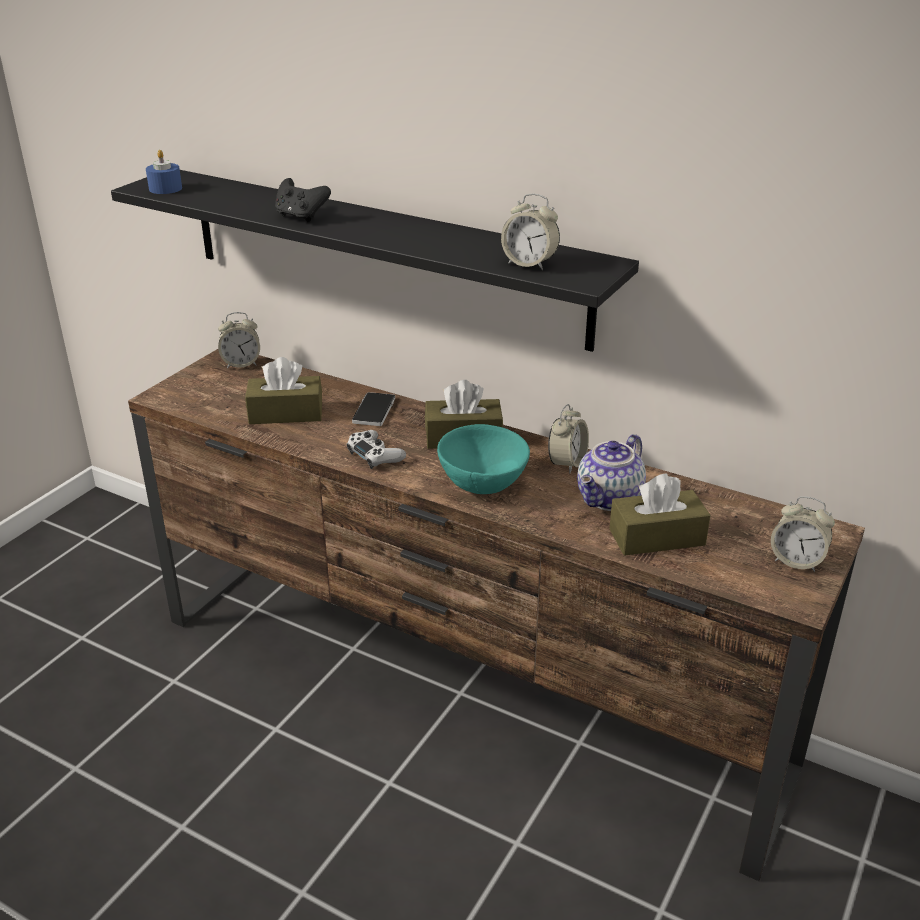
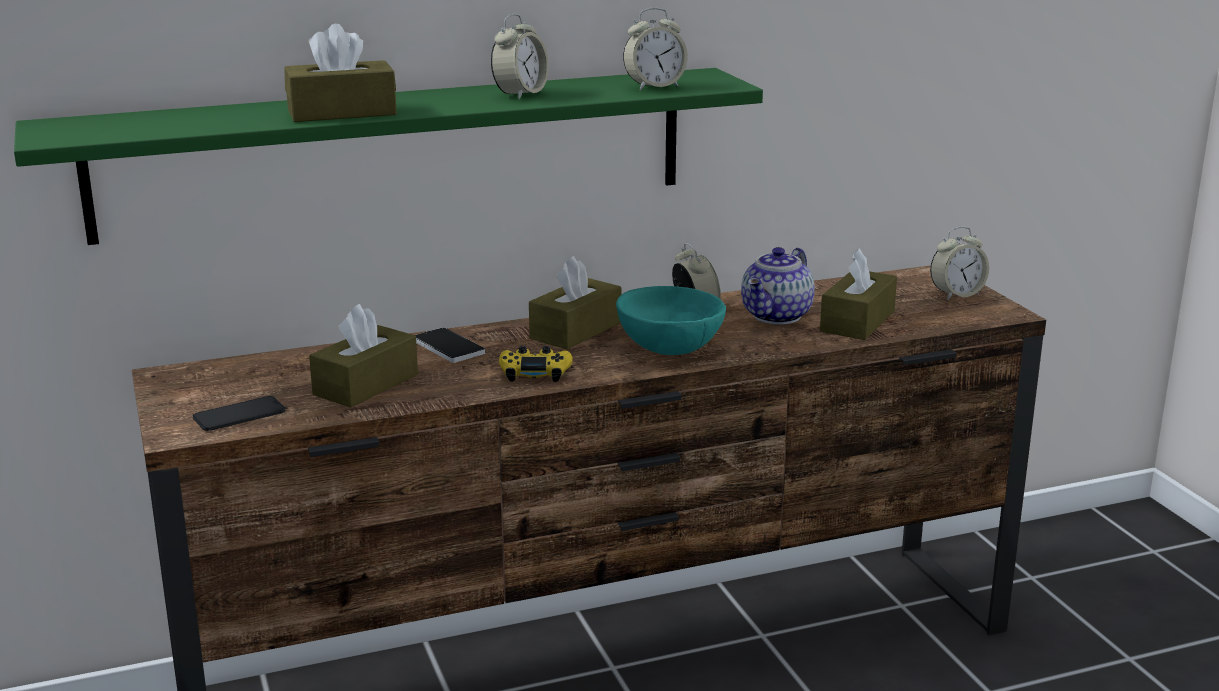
camera: 50 degrees left, 10 degrees down
black shelf [111,170,639,352] -> green shelf [14,68,763,245]
blue candle [146,150,182,194] -> none
alarm clock [218,312,260,369] -> alarm clock moved to [491,14,549,100]
black game controller [275,178,331,222] -> brown tissue box [284,24,397,122]
white game controller [347,430,406,469] -> yellow game controller [499,346,573,382]
teapot [577,434,646,511] -> teapot turned 45 degrees clockwise [741,247,815,325]
none -> phone [193,396,285,431]

